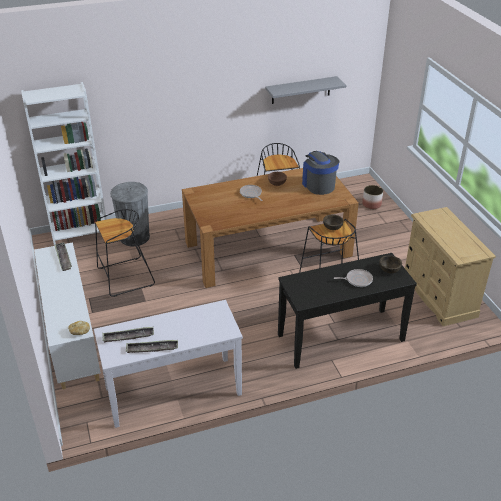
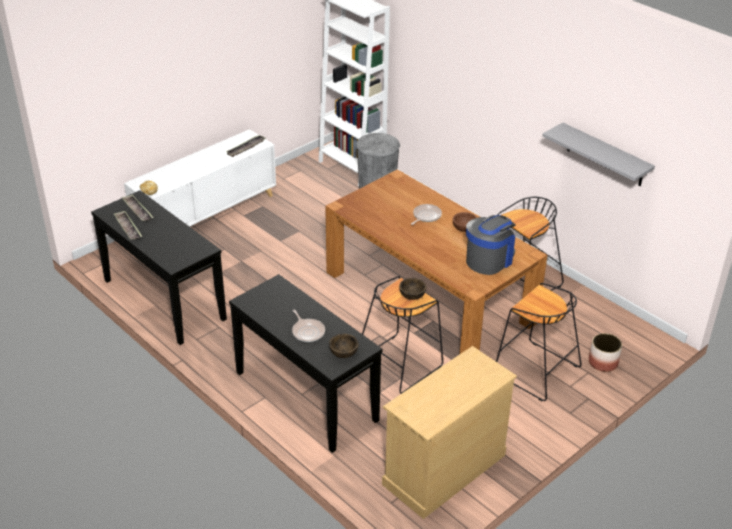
camera: 65 degrees right, 0 degrees up
white console table [94,300,243,428] -> black console table [91,190,227,345]
black stool [95,209,155,297] -> black stool moved to [496,283,582,401]

